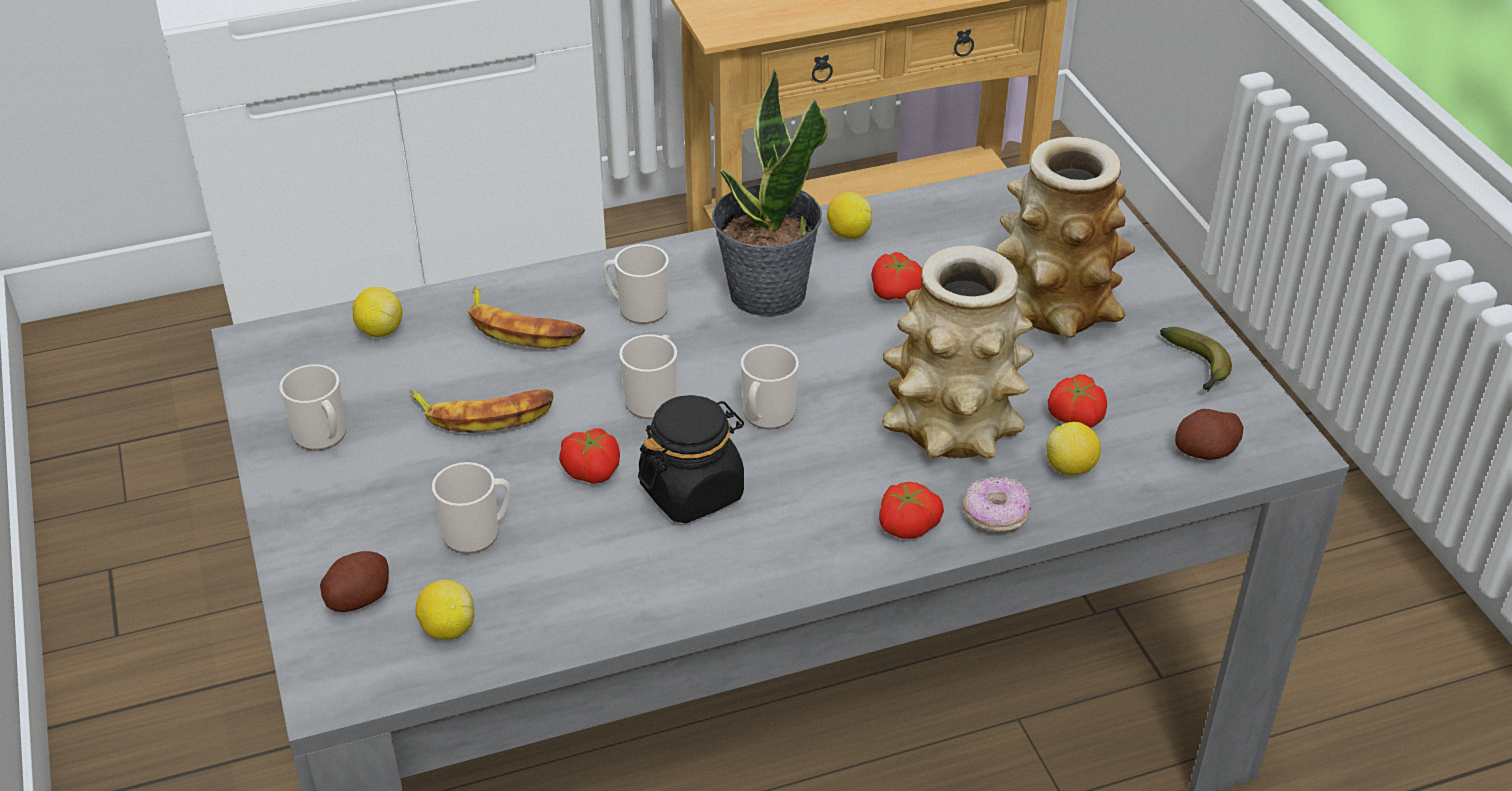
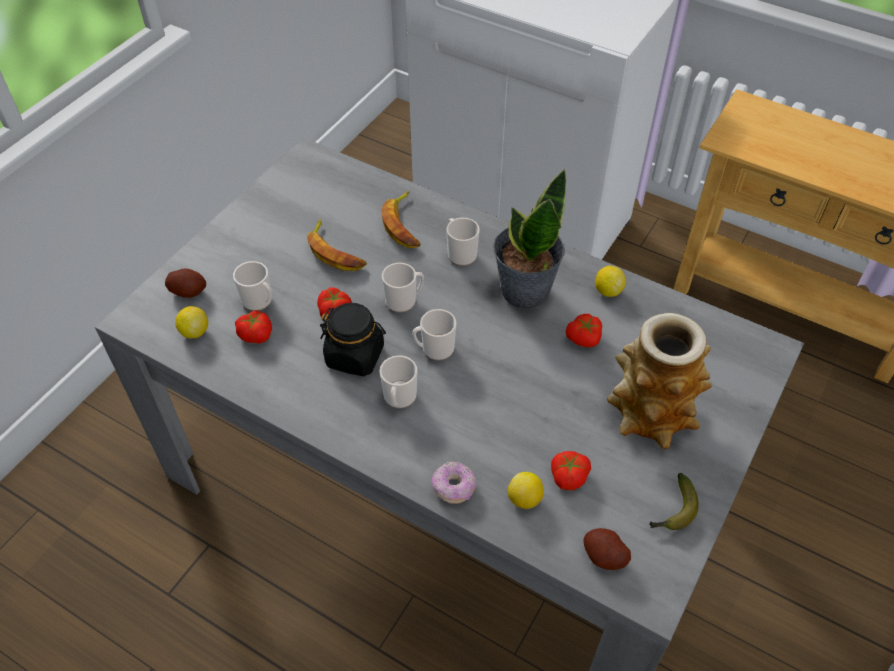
camera: 50 degrees right, 10 degrees up
mug [279,364,346,451] -> mug moved to [380,355,417,408]
lemon [353,287,402,337] -> none
tomato [879,482,944,539] -> tomato moved to [235,310,272,344]
vase [882,245,1034,459] -> none

